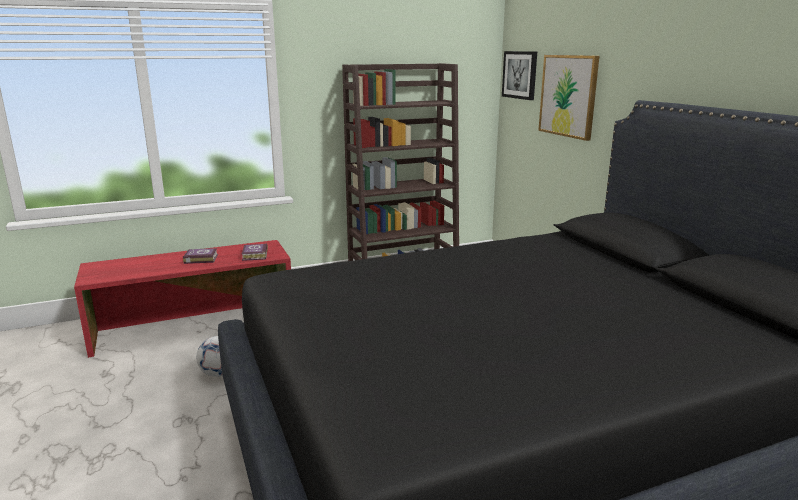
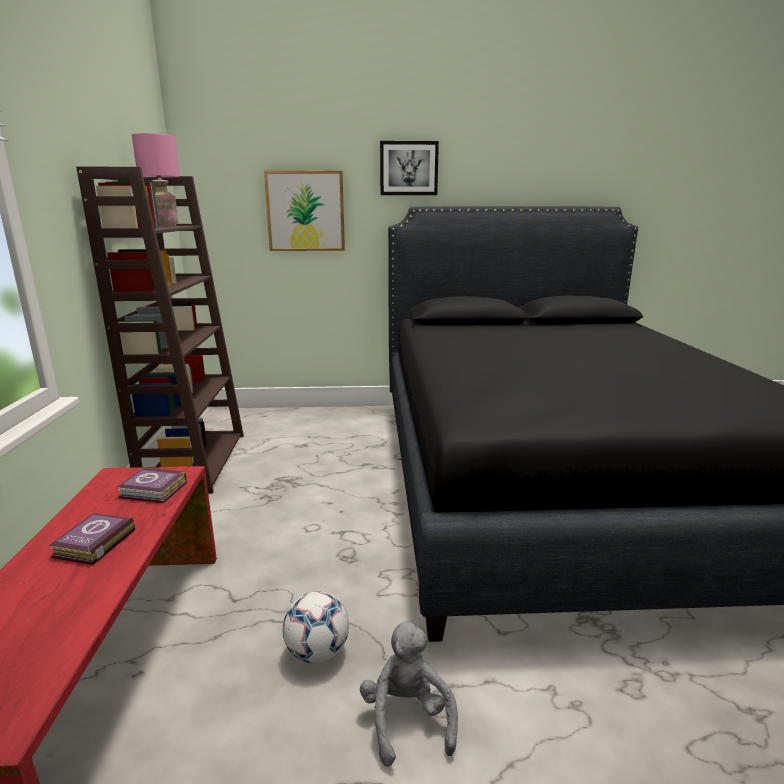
camera: 70 degrees left, 0 degrees up
picture [502,51,537,100] -> picture moved to [380,141,439,195]
none -> pink table lamp [132,133,180,226]
none -> grey plush toy [360,621,458,767]

